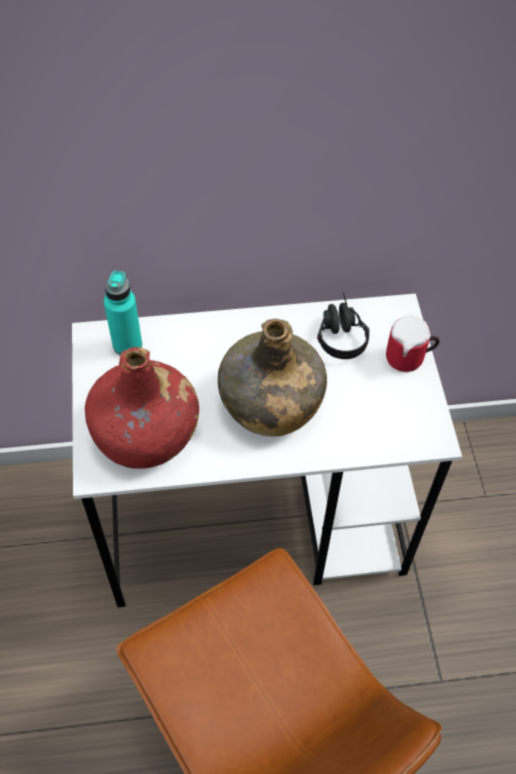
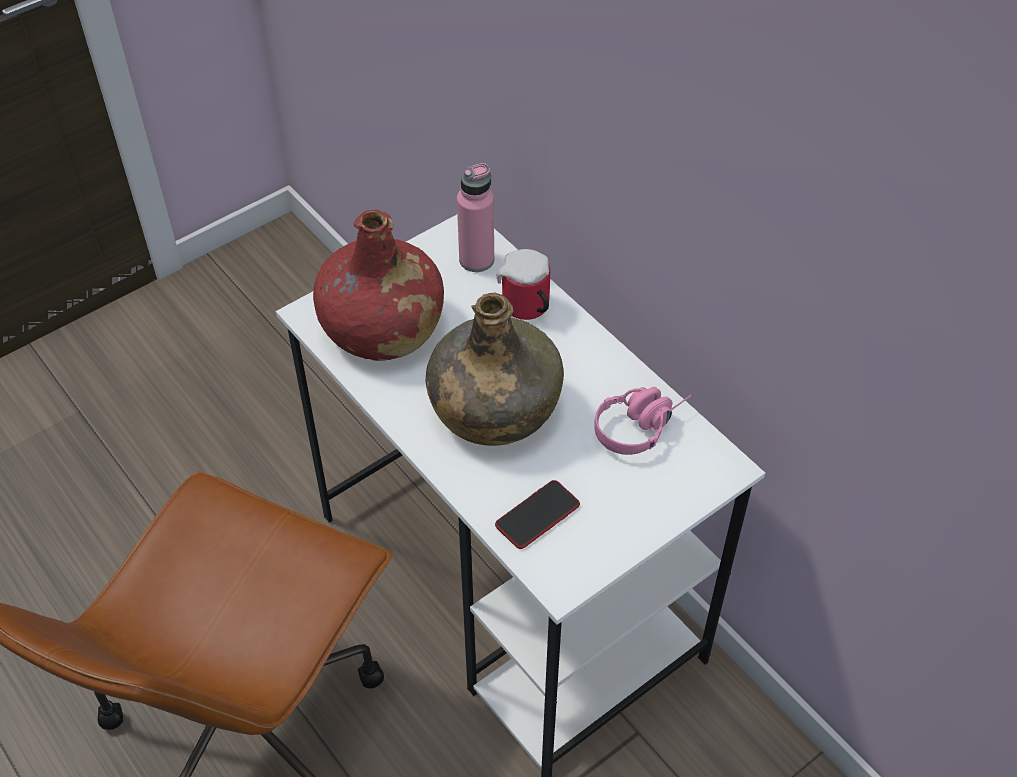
camera: 60 degrees right, 5 degrees down
turquoise bottle [104,270,142,355] -> pink bottle [457,163,494,272]
black headphones [317,292,369,359] -> pink headphones [594,387,691,455]
mug [386,315,440,372] -> mug moved to [496,249,550,320]
none -> phone [495,480,580,549]

